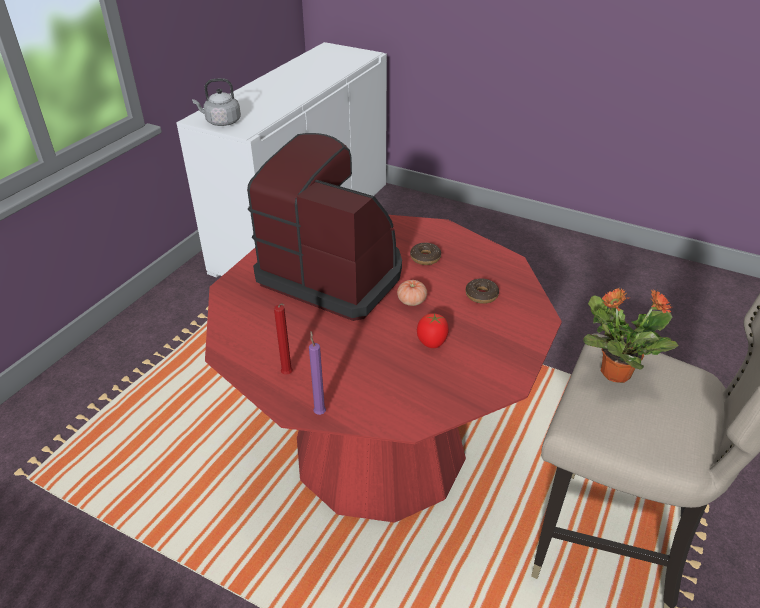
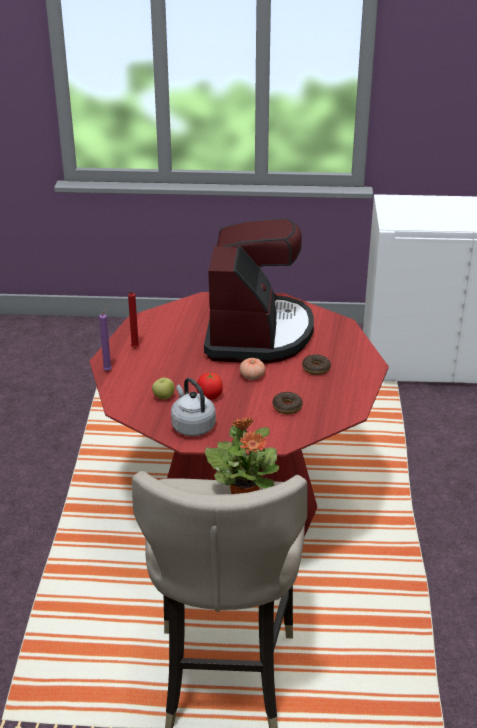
camera: 65 degrees right, 5 degrees down
grey kettle [192,78,241,126] -> grey kettle moved to [171,378,216,436]
none -> apple [152,378,175,400]

